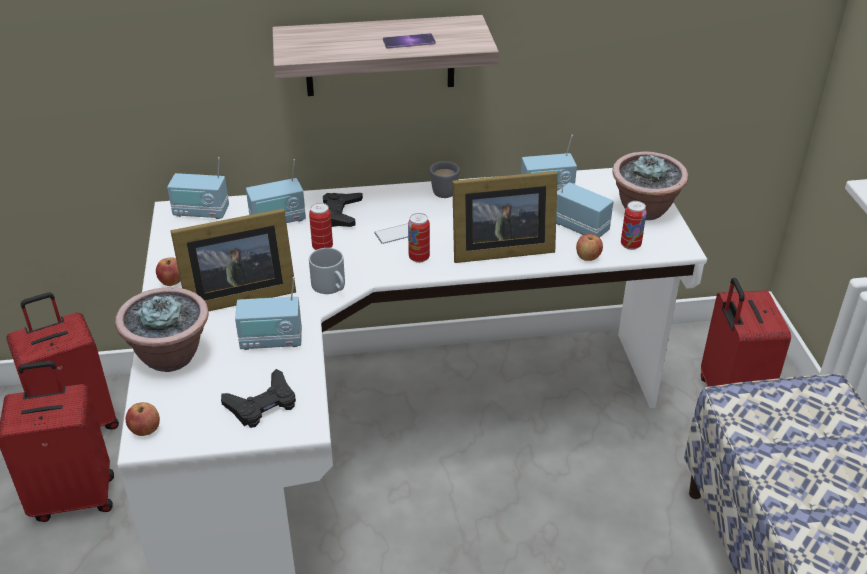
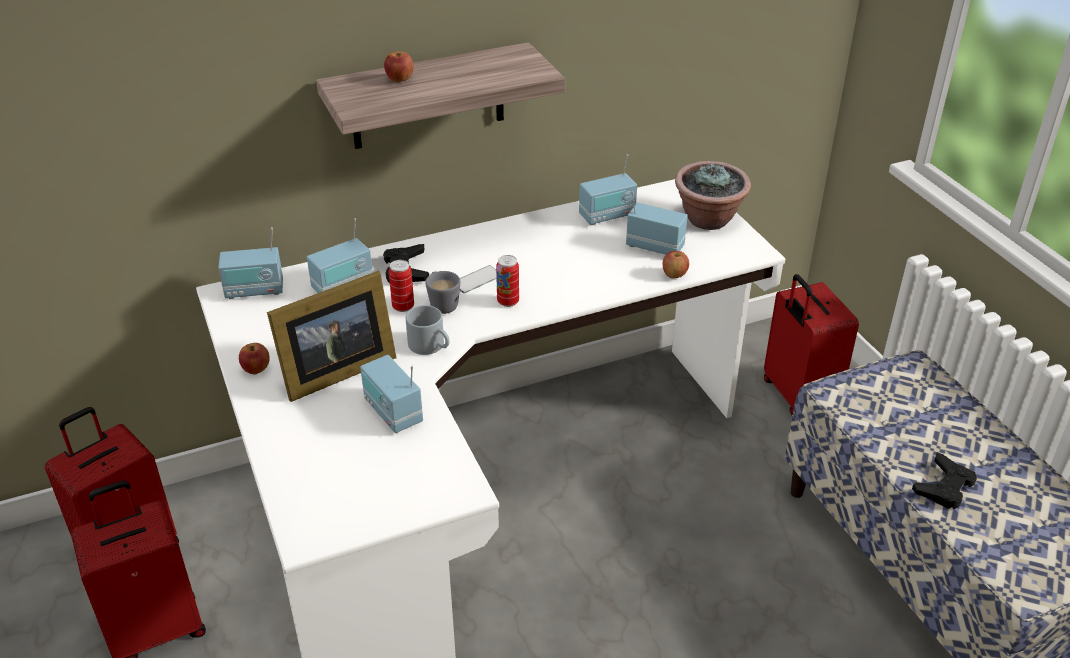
camera: 15 degrees left, 0 degrees up
potted plant [115,287,209,372] -> none
apple [126,402,160,436] -> apple moved to [384,51,414,82]
black game controller [221,369,296,428] -> black game controller moved to [912,452,977,509]
radio [235,277,302,350] -> radio turned 75 degrees clockwise [360,355,423,433]
phone [383,33,436,49] -> none
grey mug [430,161,460,198] -> grey mug moved to [426,271,460,314]
picture frame [452,171,558,263] -> none
can [621,201,647,250] -> none

